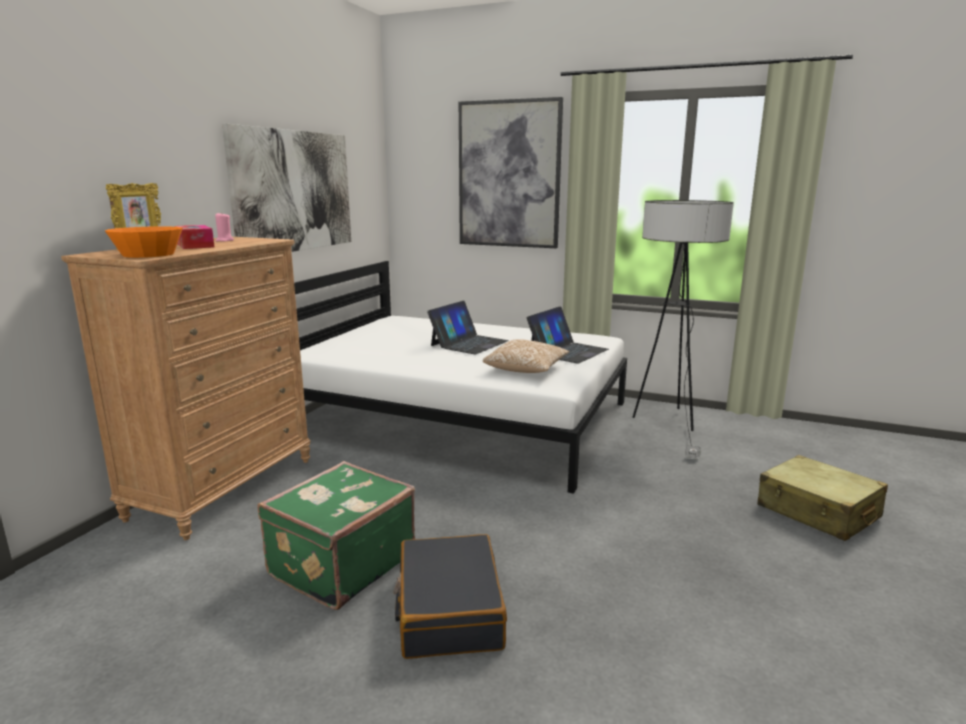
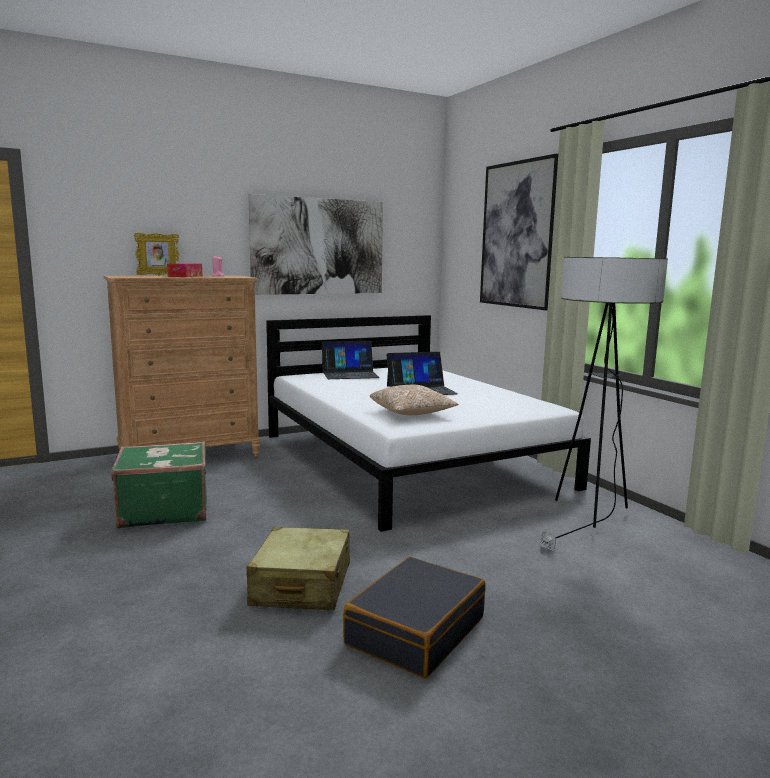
camera: 40 degrees right, 5 degrees down
orange bowl [105,226,183,258] -> none
black suitcase [394,534,507,659] -> black suitcase moved to [343,557,485,678]
laptop [527,306,609,364] -> laptop moved to [322,341,380,379]
beige suitcase [758,455,888,541] -> beige suitcase moved to [247,527,350,610]

